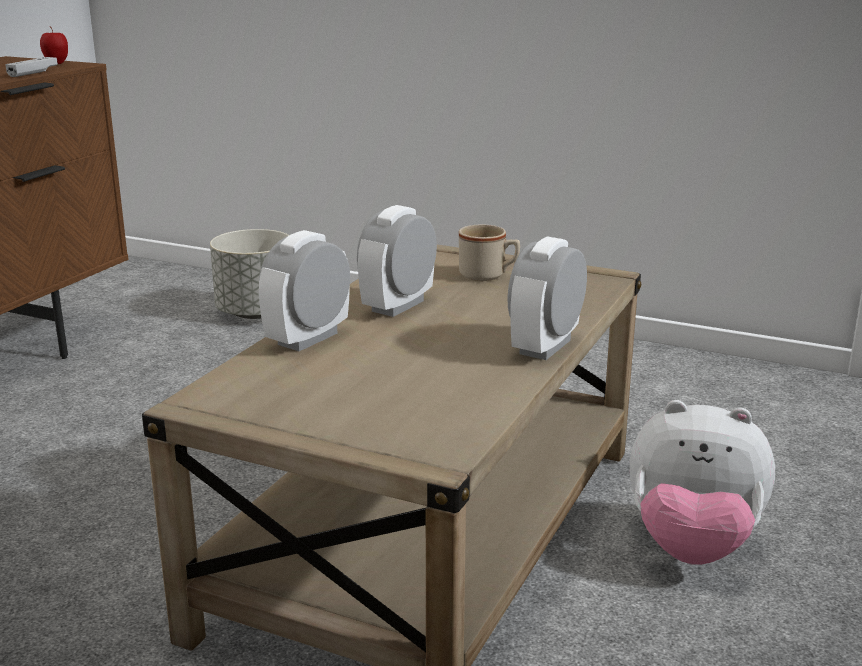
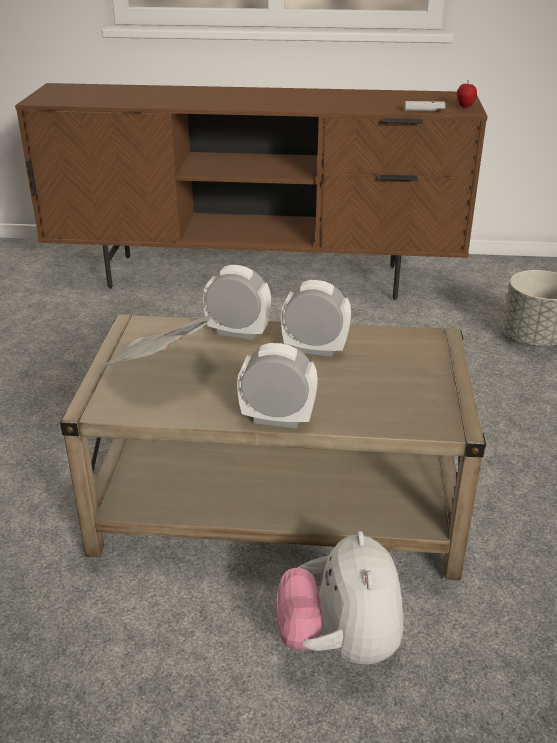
camera: 70 degrees right, 10 degrees up
beige mug [459,225,520,281] -> none
none -> newspaper [99,313,217,367]

